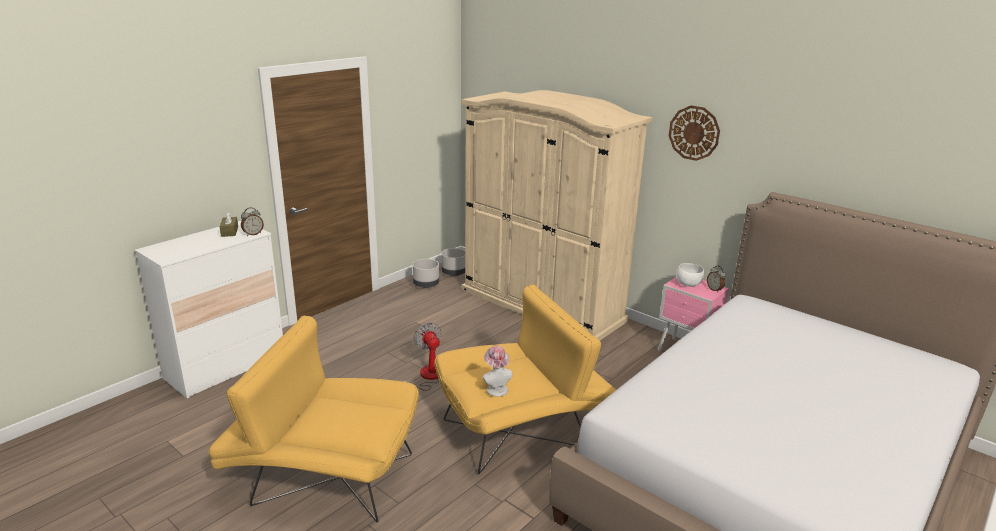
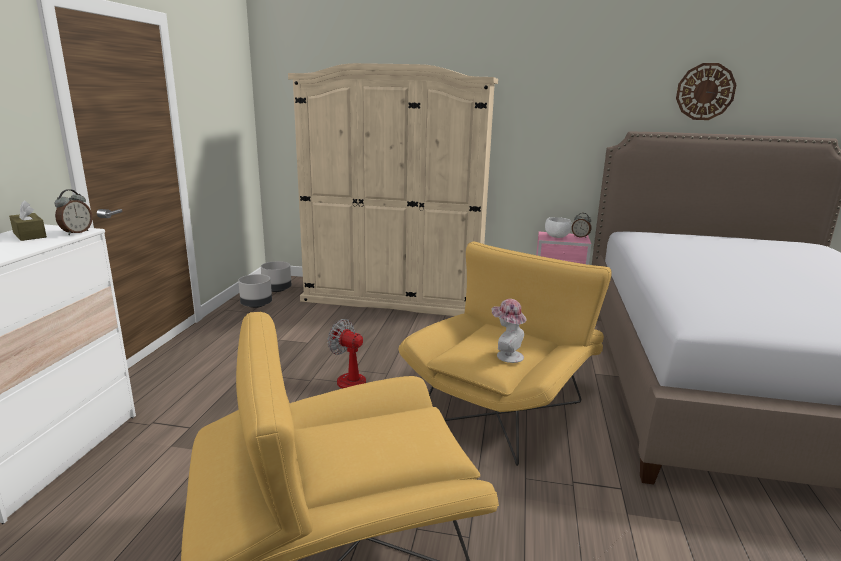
camera: 30 degrees left, 5 degrees down
wall clock [669,105,720,161] -> wall clock moved to [676,63,736,120]

